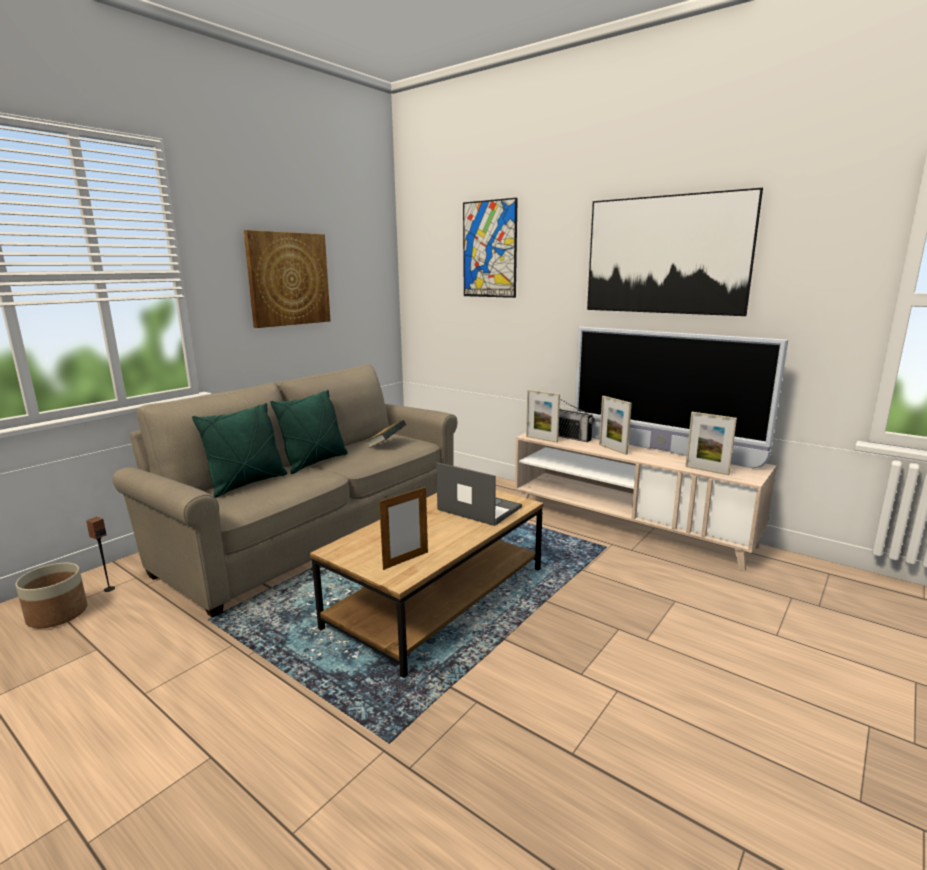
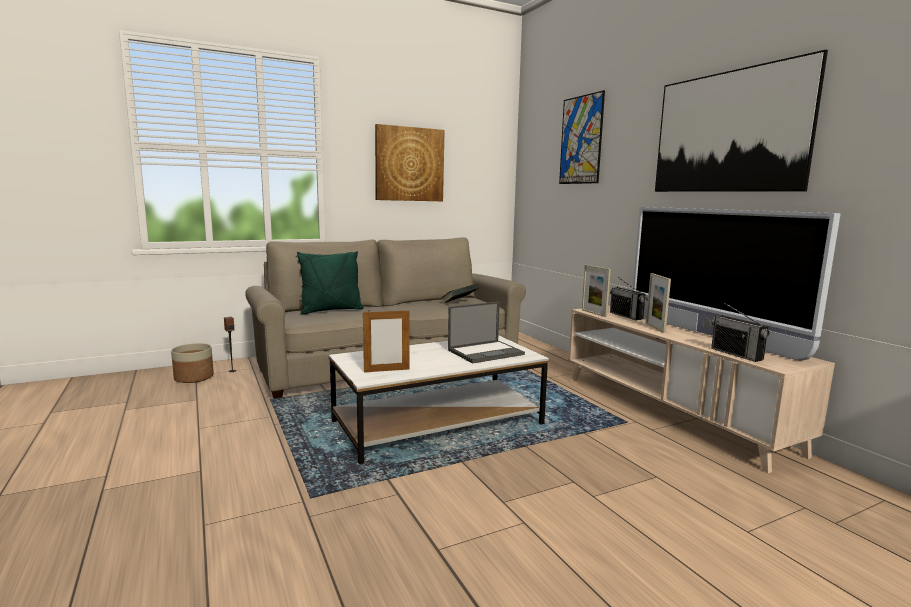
camera: 25 degrees right, 5 degrees down
green pillow [270,390,348,474] -> none
brown coffee table [310,490,544,678] -> white coffee table [329,335,549,464]
laptop [436,462,522,526] -> laptop turned 90 degrees clockwise [448,302,525,364]
picture frame [685,412,737,475] -> radio [711,303,770,362]

